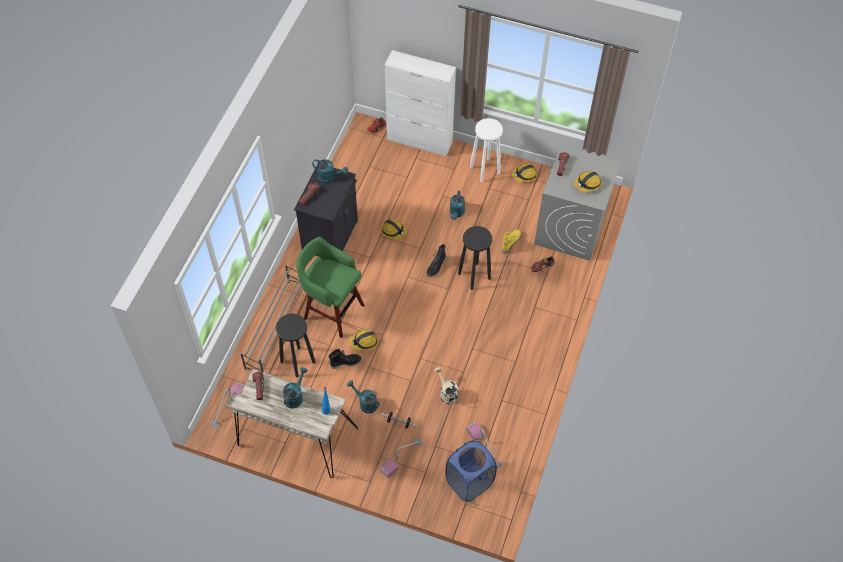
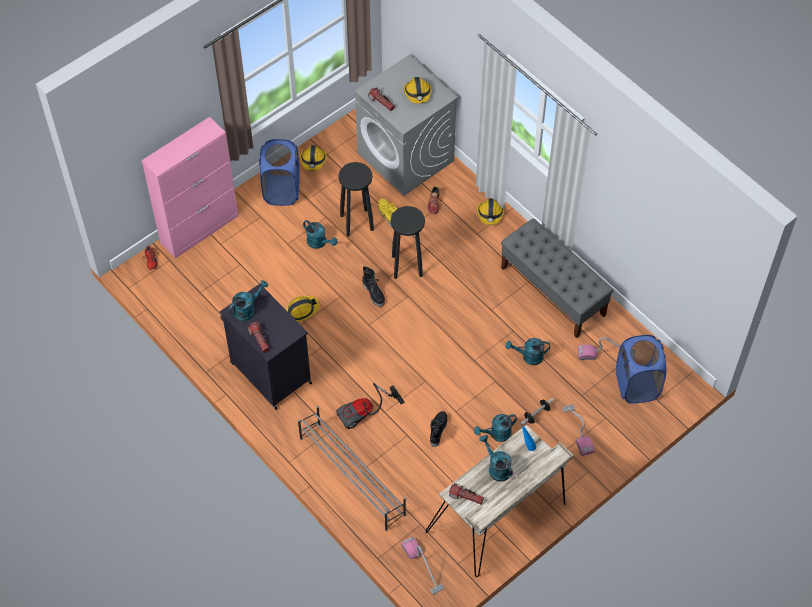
camera: 60 degrees left, 0 degrees up
black stool [276,313,315,377] -> black stool moved to [339,162,374,237]
green stool [296,237,365,338] -> vacuum cleaner [336,383,405,429]
hard hat [349,329,378,351] -> hard hat moved to [477,198,504,225]
white cabinet [385,50,456,156] -> pink cabinet [142,117,238,259]
beige watering can [434,367,458,404] -> turquoise watering can [505,338,550,365]
white stool [470,118,503,182] -> blue laundry basket [259,139,300,206]
none -> grey bench [501,218,613,338]

